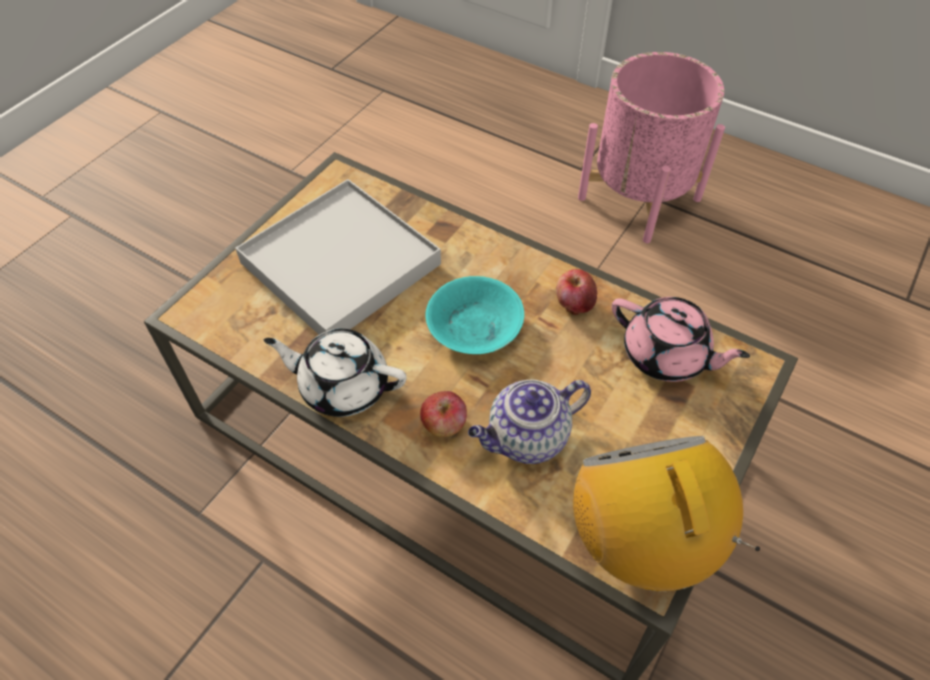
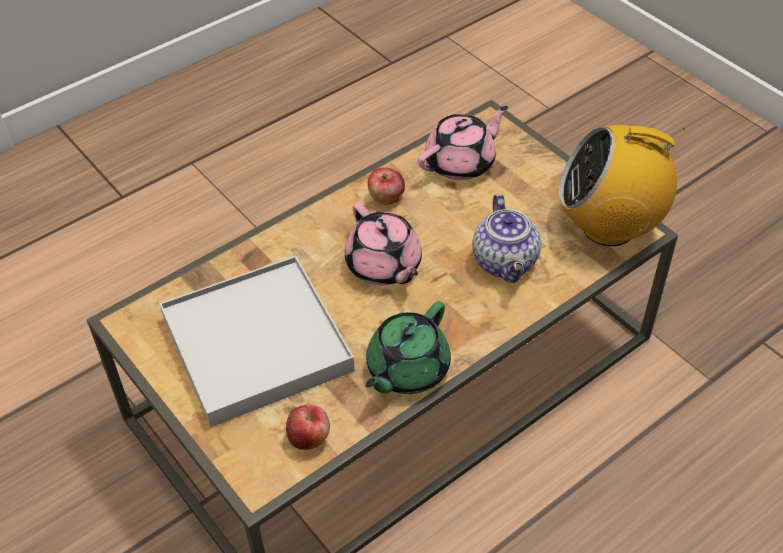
camera: 70 degrees left, 5 degrees down
white teapot [264,329,407,417] -> green teapot [366,301,451,394]
apple [420,391,467,437] -> apple moved to [286,404,330,450]
turquoise bowl [426,276,524,354] -> pink teapot [345,203,422,285]
pink planter [578,52,725,243] -> none

